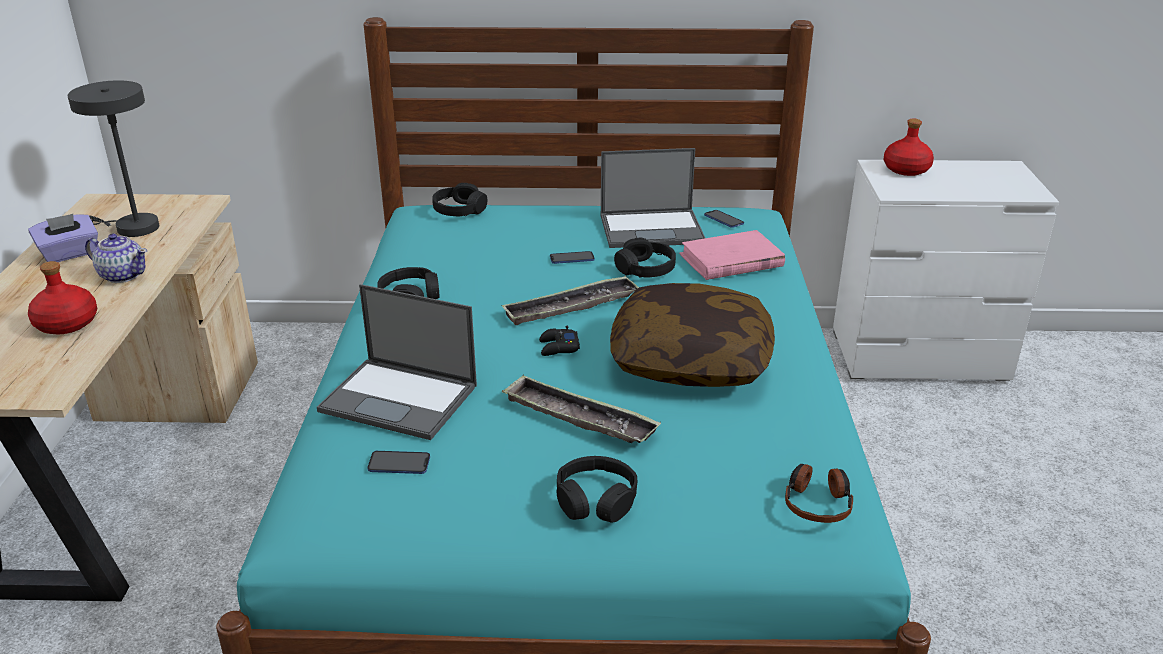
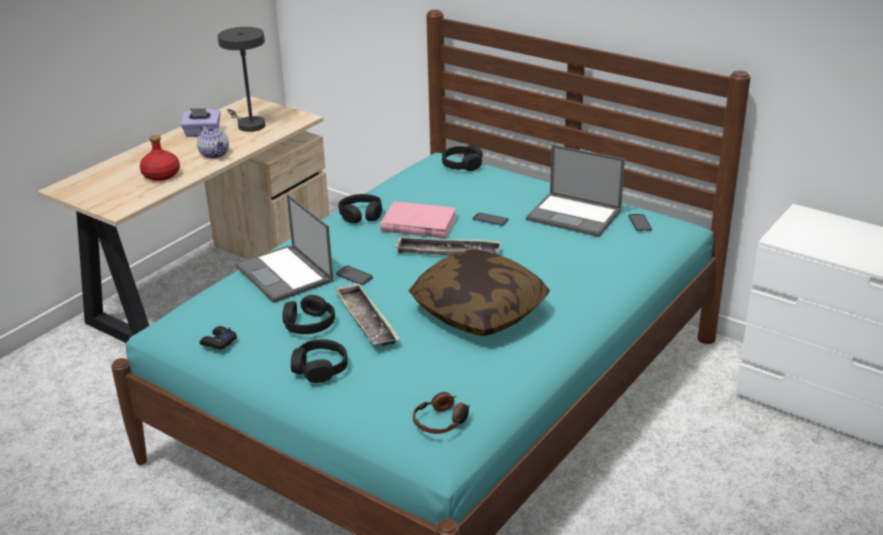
camera: 35 degrees right, 0 degrees up
phone [367,451,430,474] -> phone moved to [336,266,373,285]
black game controller [539,326,580,356] -> black game controller moved to [199,326,237,349]
black headphones [614,238,676,278] -> black headphones moved to [283,295,335,334]
pink book [679,230,785,280] -> pink book moved to [380,201,457,238]
red bottle [884,119,934,176] -> none

